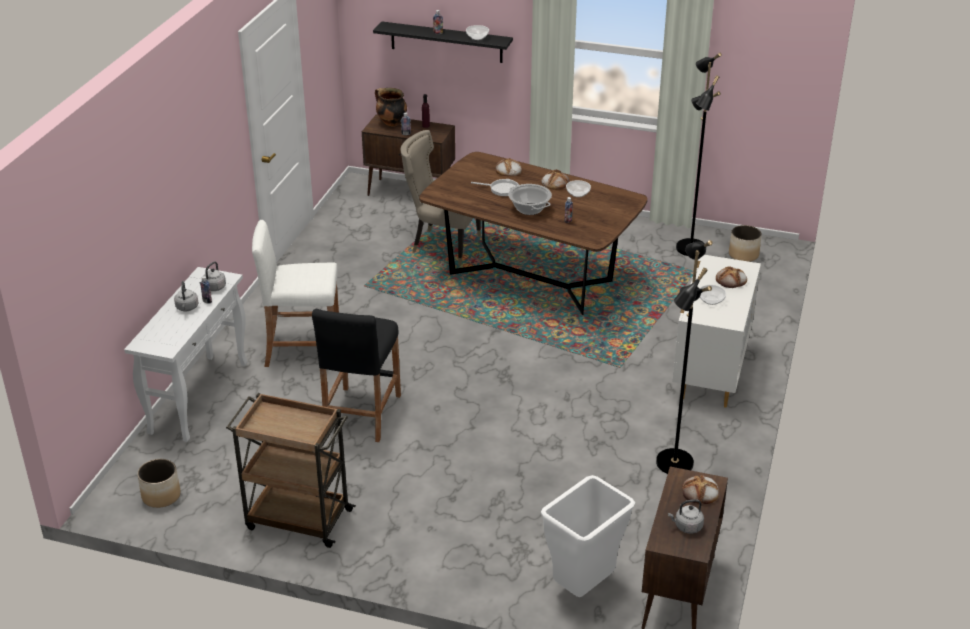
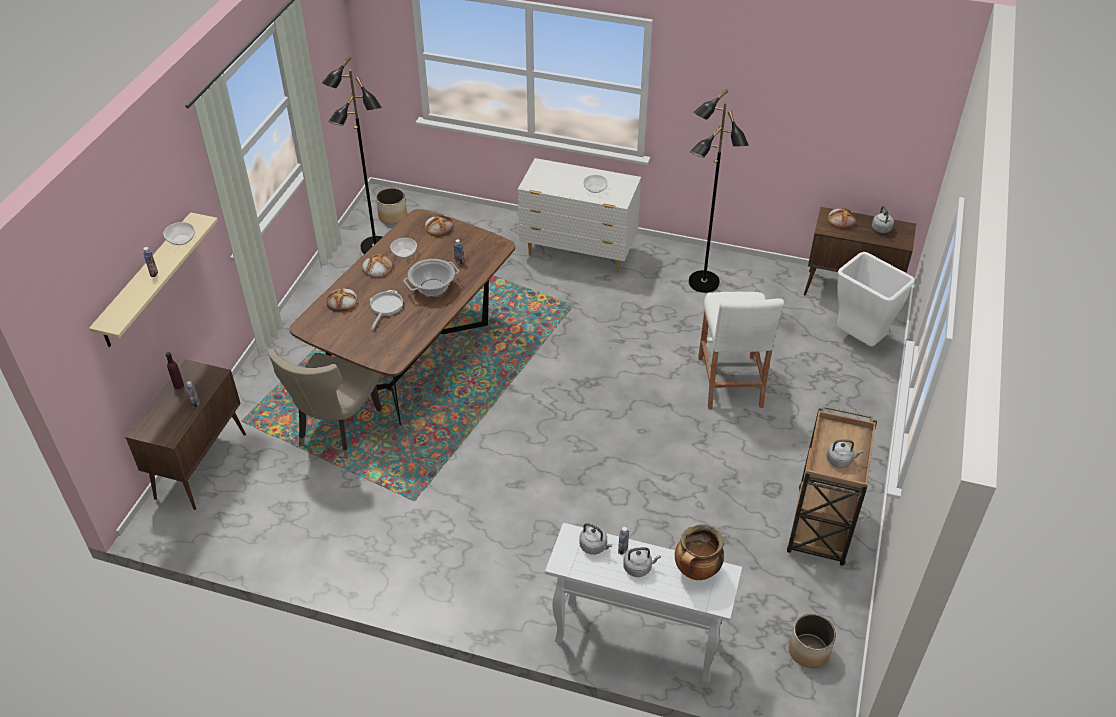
camera: 90 degrees left, 10 degrees up
white stool [252,220,339,367] -> white stool moved to [698,292,784,409]
black stool [312,309,401,442] -> none
black shelf [373,21,513,63] -> beige shelf [89,212,218,347]
cooking pot [375,88,407,126] -> cooking pot moved to [675,524,724,580]
bread [716,266,747,288] -> bread moved to [425,214,454,237]
none -> grey kettle [827,439,863,468]

